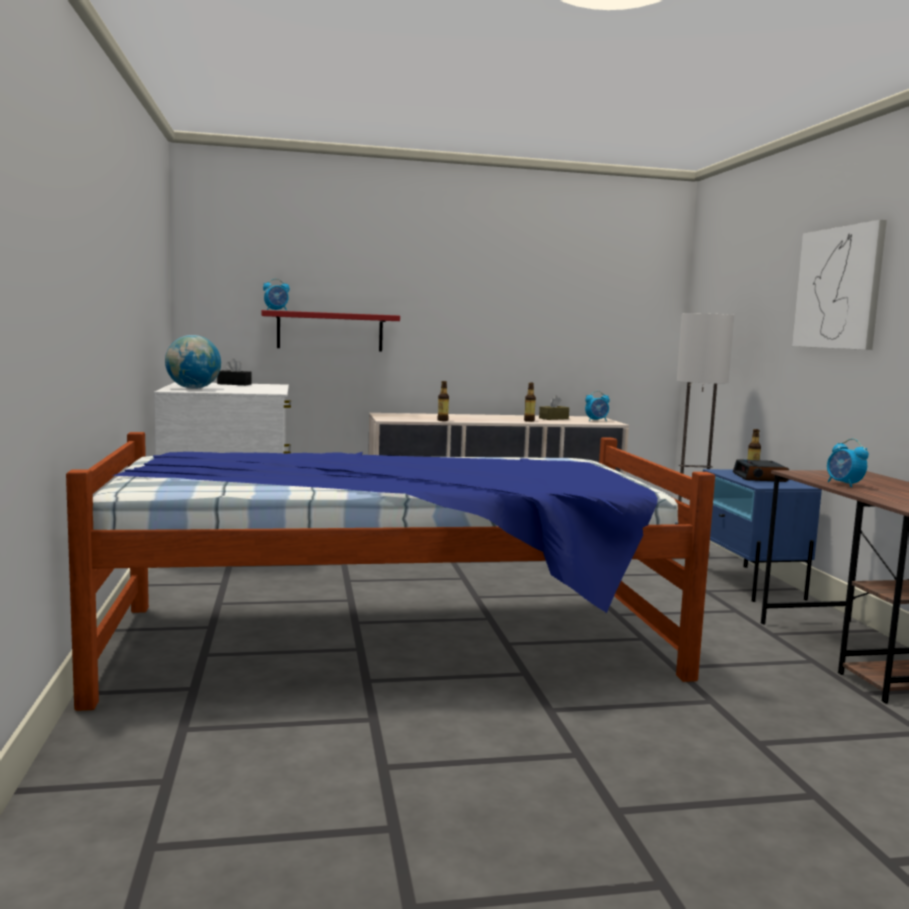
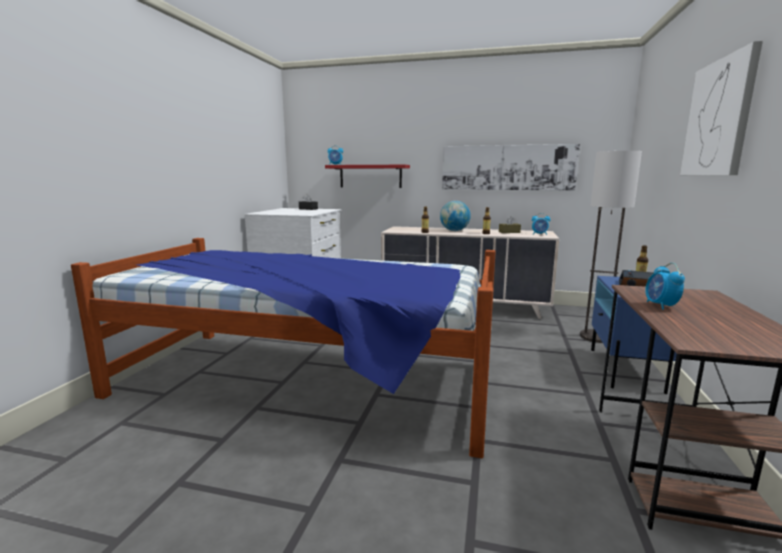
camera: 25 degrees right, 5 degrees up
globe [165,335,221,389] -> globe moved to [440,201,471,231]
none -> picture [442,144,580,191]

